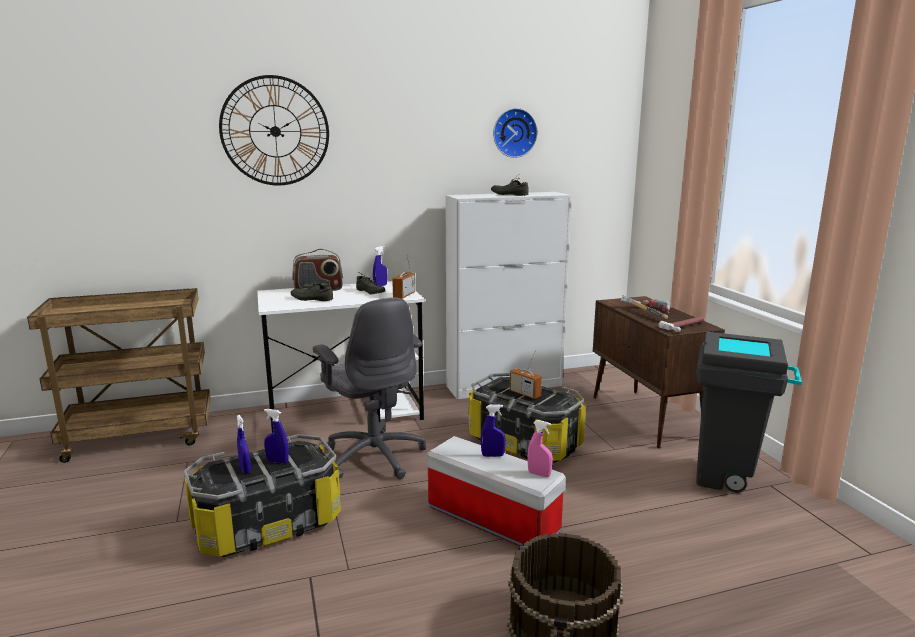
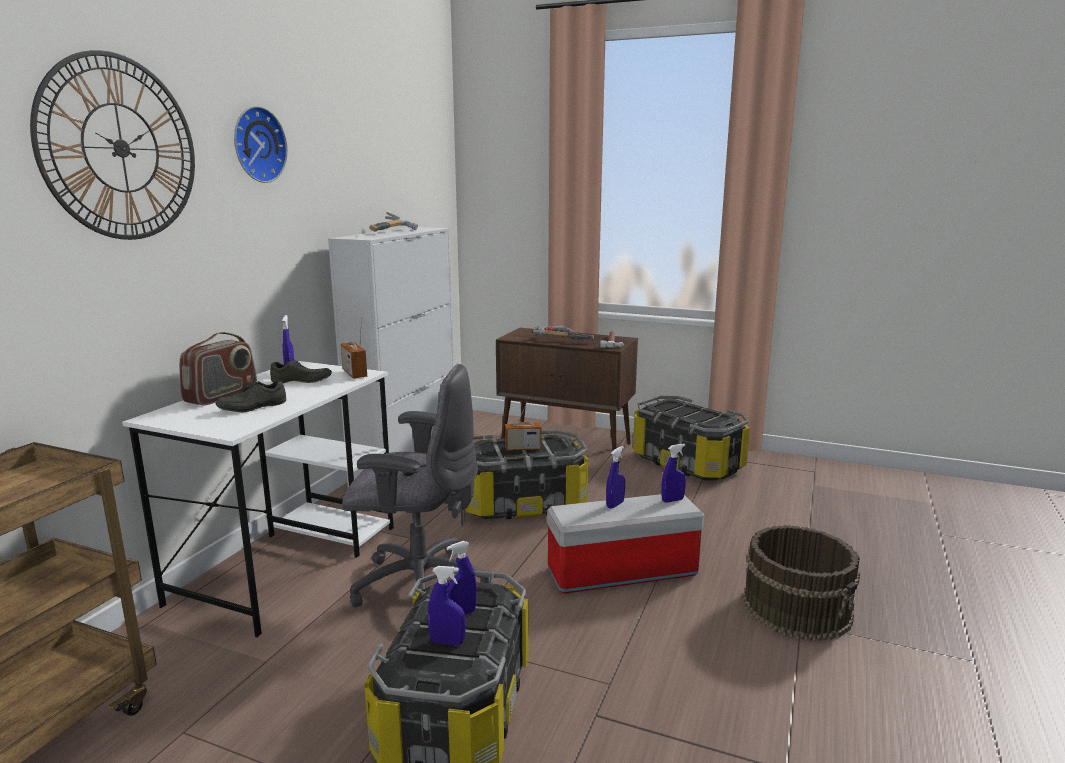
camera: 50 degrees left, 0 degrees up
grey shoe [491,175,529,196] -> hammer [369,212,418,232]
wall clock [493,108,538,158] -> wall clock moved to [234,106,288,183]
pink spray bottle [527,420,553,477] -> blue spray bottle [661,444,686,503]
grey trash can [696,332,802,492] -> storage box [633,396,750,481]

